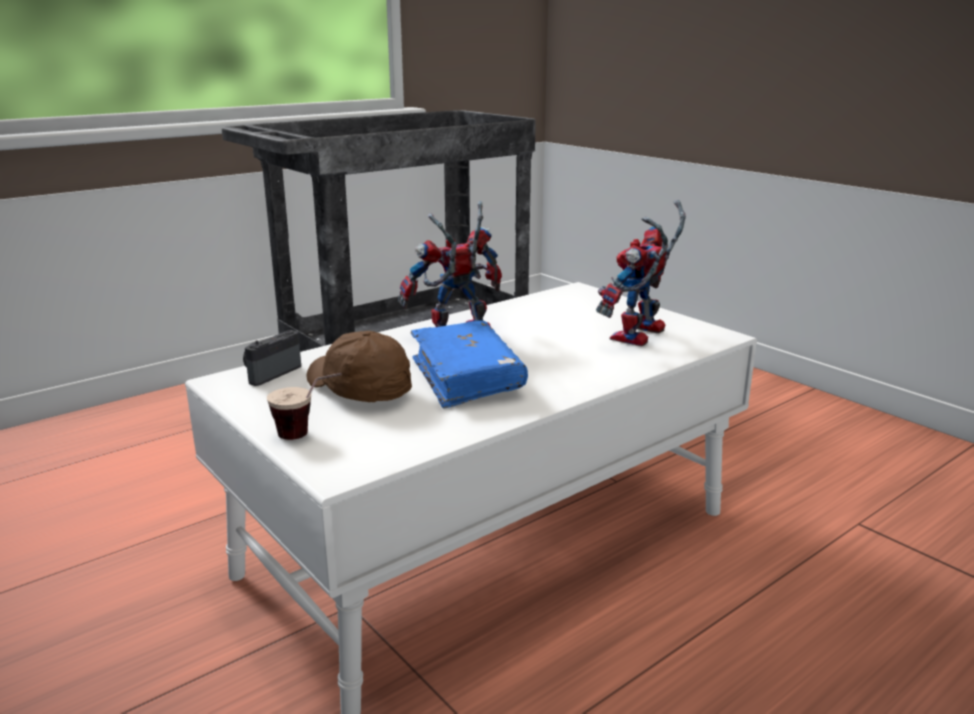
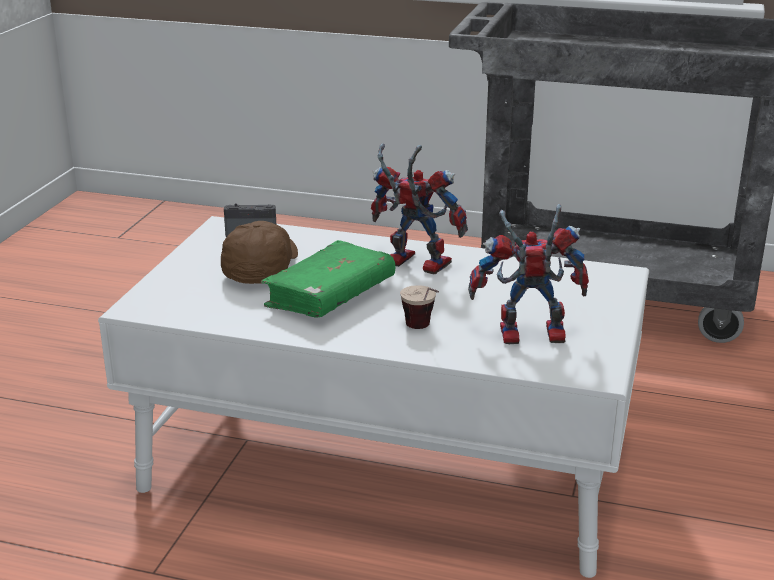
camera: 55 degrees right, 5 degrees up
cup [267,373,342,440] -> cup moved to [400,285,439,329]
blue book [410,320,528,409] -> green book [261,240,395,317]

